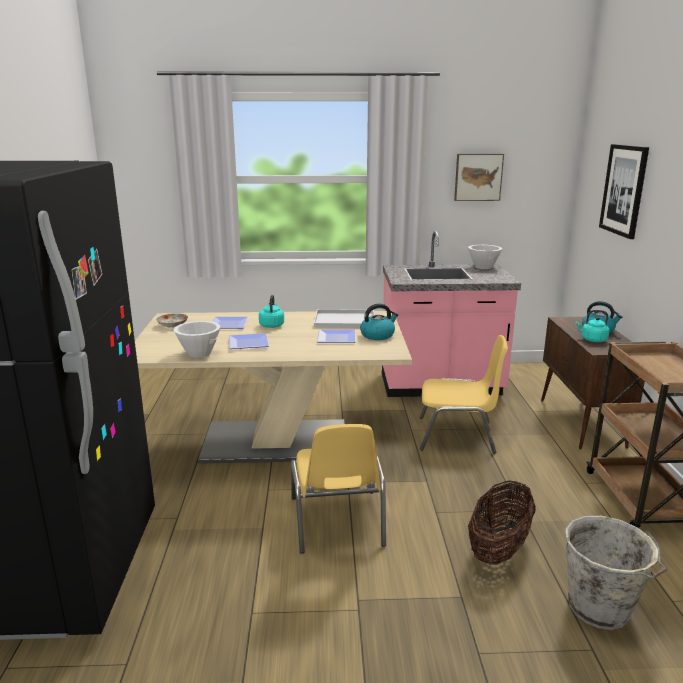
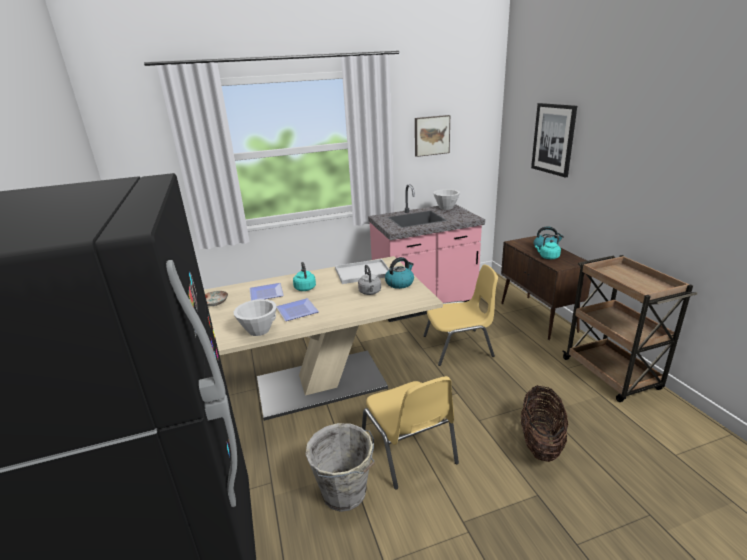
camera: 15 degrees left, 5 degrees up
plate [317,329,356,343] -> grey kettle [358,265,381,295]
grey bucket [565,516,667,630] -> grey bucket moved to [305,423,375,512]

